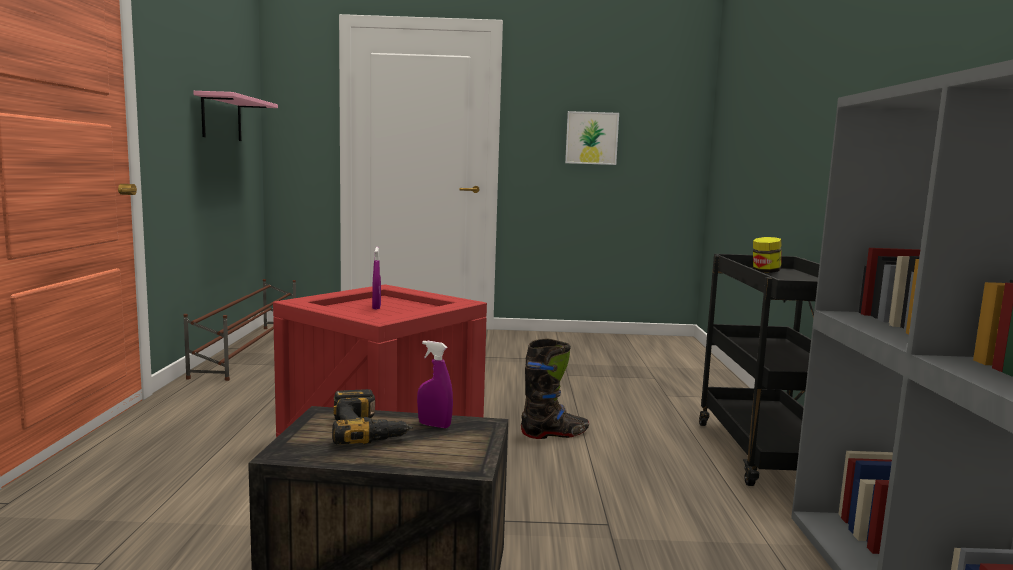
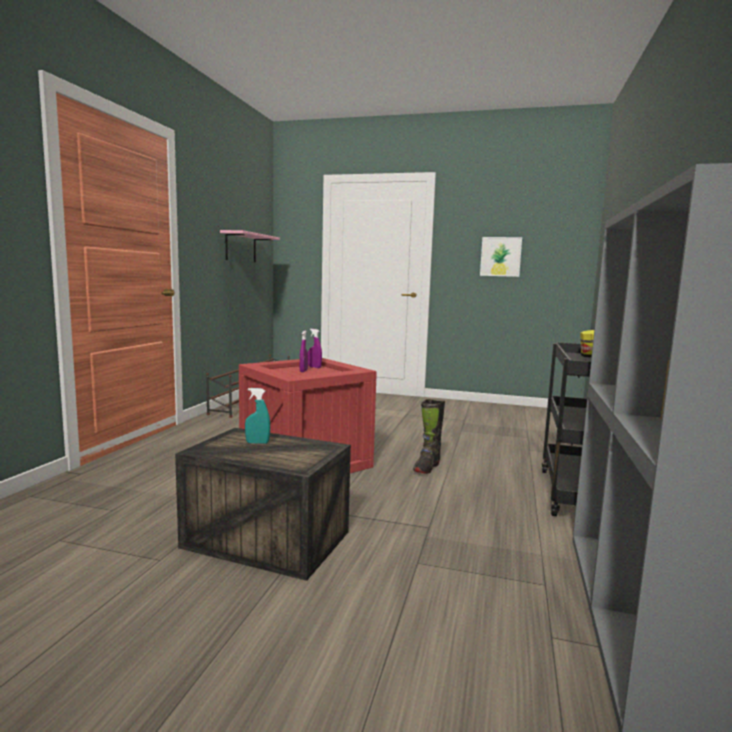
camera: 15 degrees right, 0 degrees up
power drill [332,389,413,444] -> turquoise spray bottle [245,388,270,444]
purple spray bottle [417,341,453,428] -> purple spray bottle moved to [308,329,322,368]
black boot [521,338,589,439] -> black boot turned 120 degrees clockwise [413,399,445,474]

